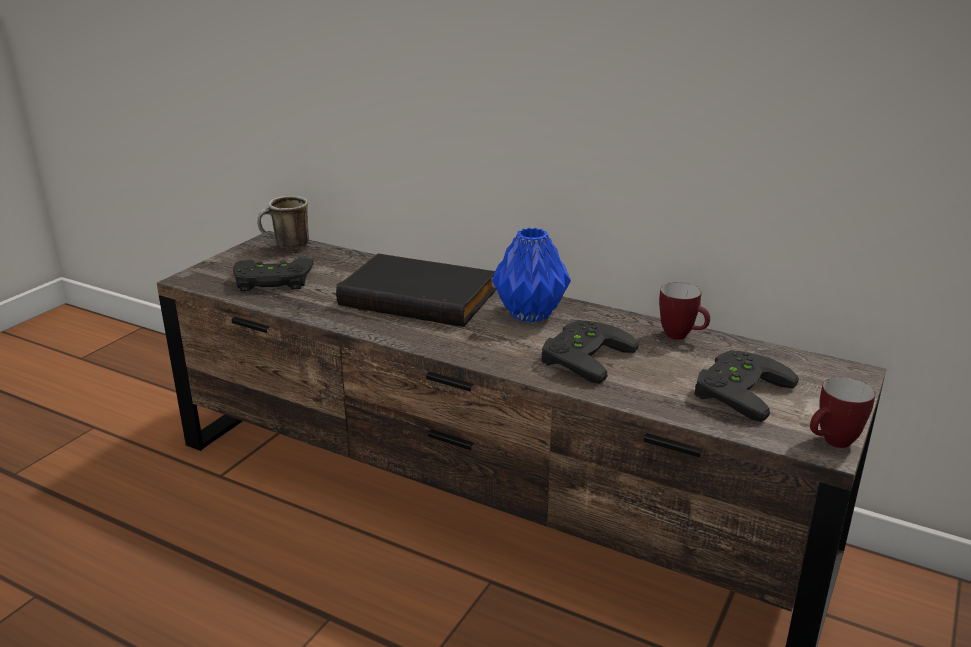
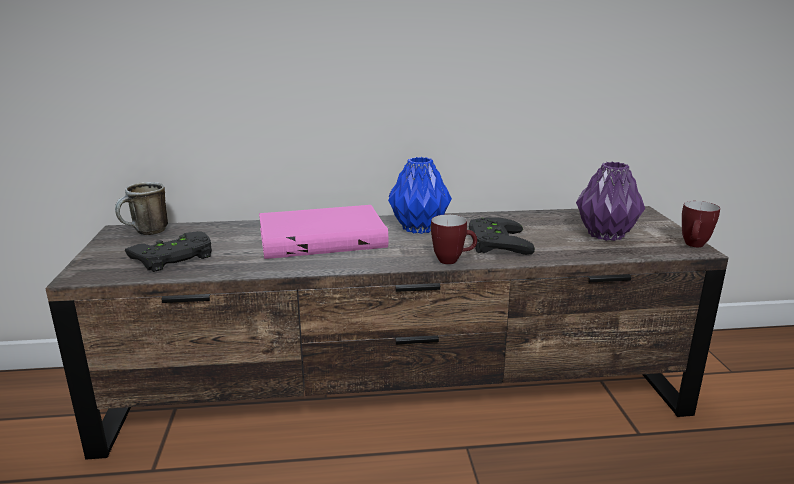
camera: 35 degrees left, 5 degrees down
black book [336,253,497,327] -> pink book [259,205,388,259]
mug [659,282,710,340] -> mug moved to [431,214,477,264]
black game controller [694,350,799,422] -> purple vase [576,162,645,241]

